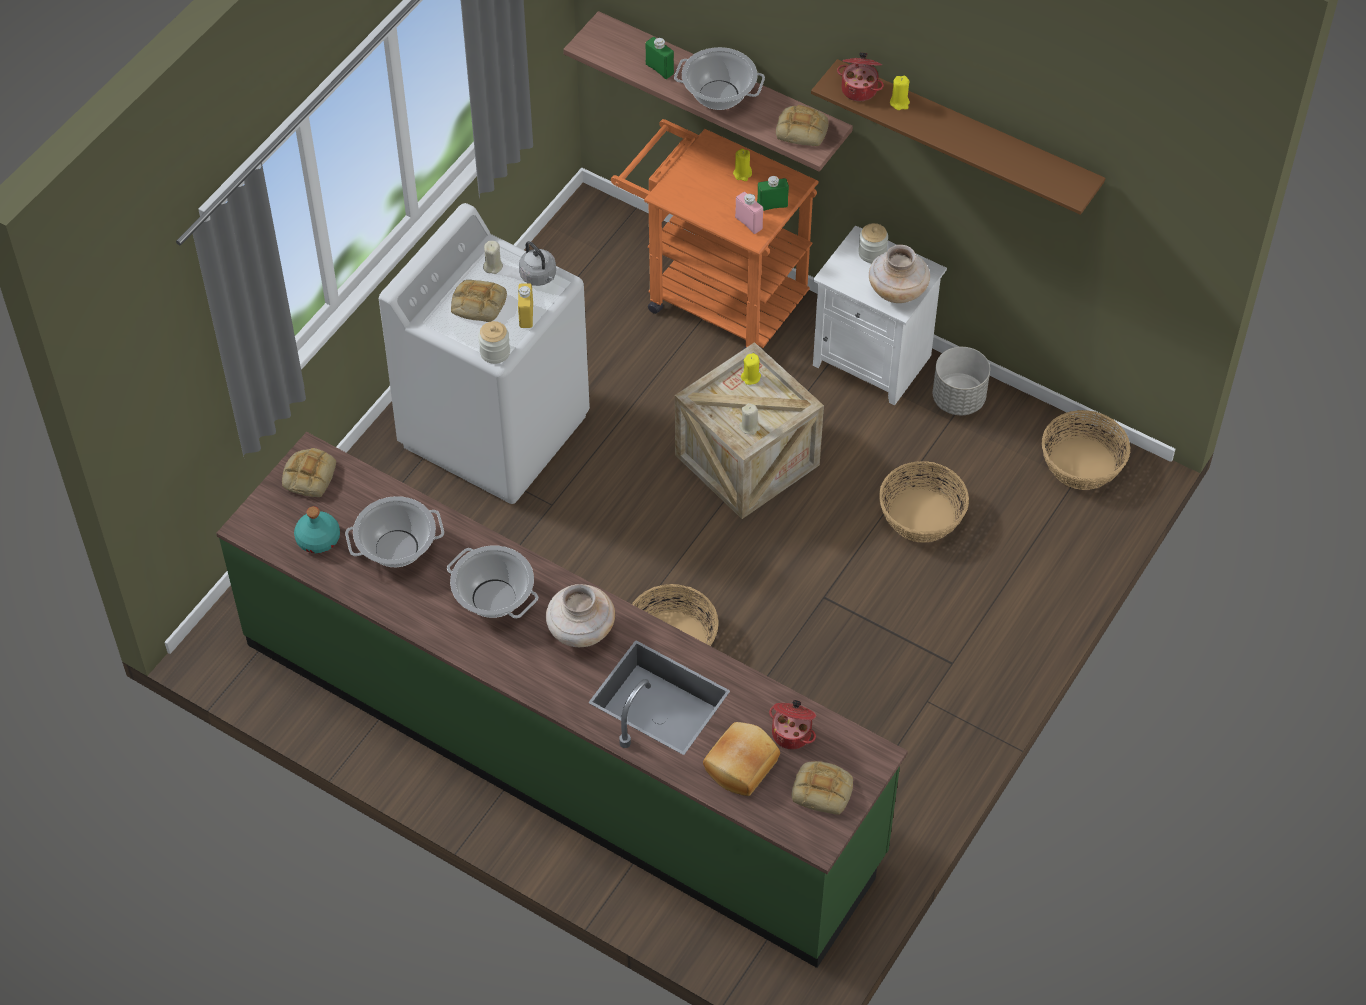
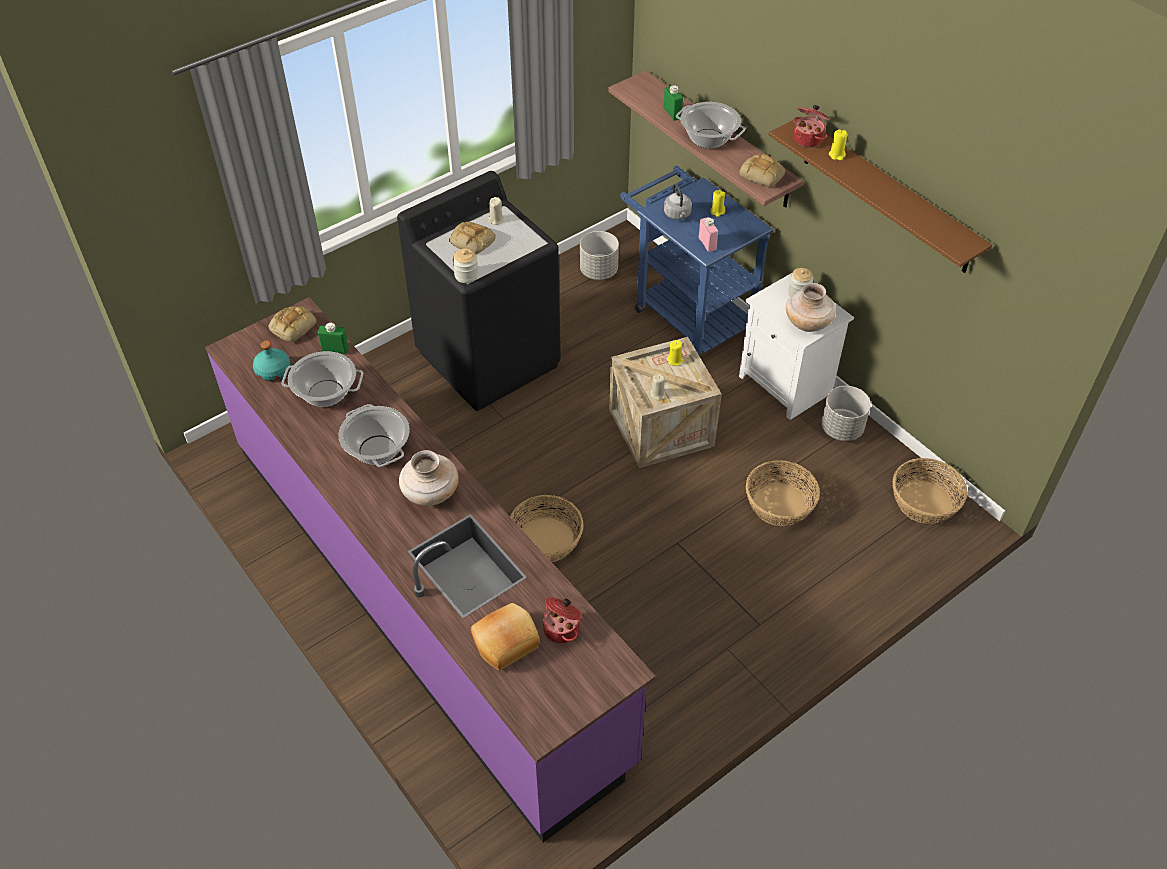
camera: 20 degrees right, 5 degrees down
green counter [216,432,908,968] -> purple counter [205,297,656,842]
white washing machine [379,203,590,504] -> black washing machine [397,171,561,411]
yellow bottle [518,283,533,328] -> none
grey kettle [519,241,556,286] -> grey kettle moved to [664,184,692,220]
orange cart [611,119,819,350] -> blue cart [620,166,773,357]
green bottle [757,176,789,211] -> green bottle moved to [318,323,349,354]
bread [792,761,853,814] -> none
none -> grey planter [580,231,619,280]

